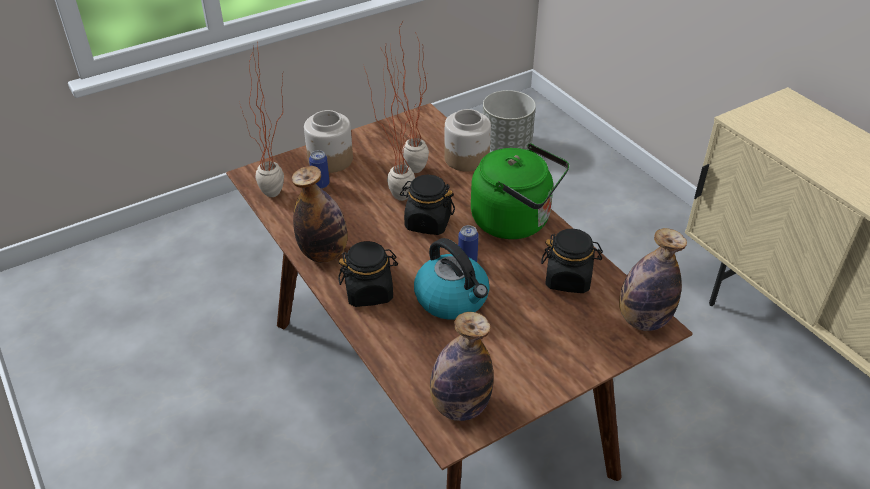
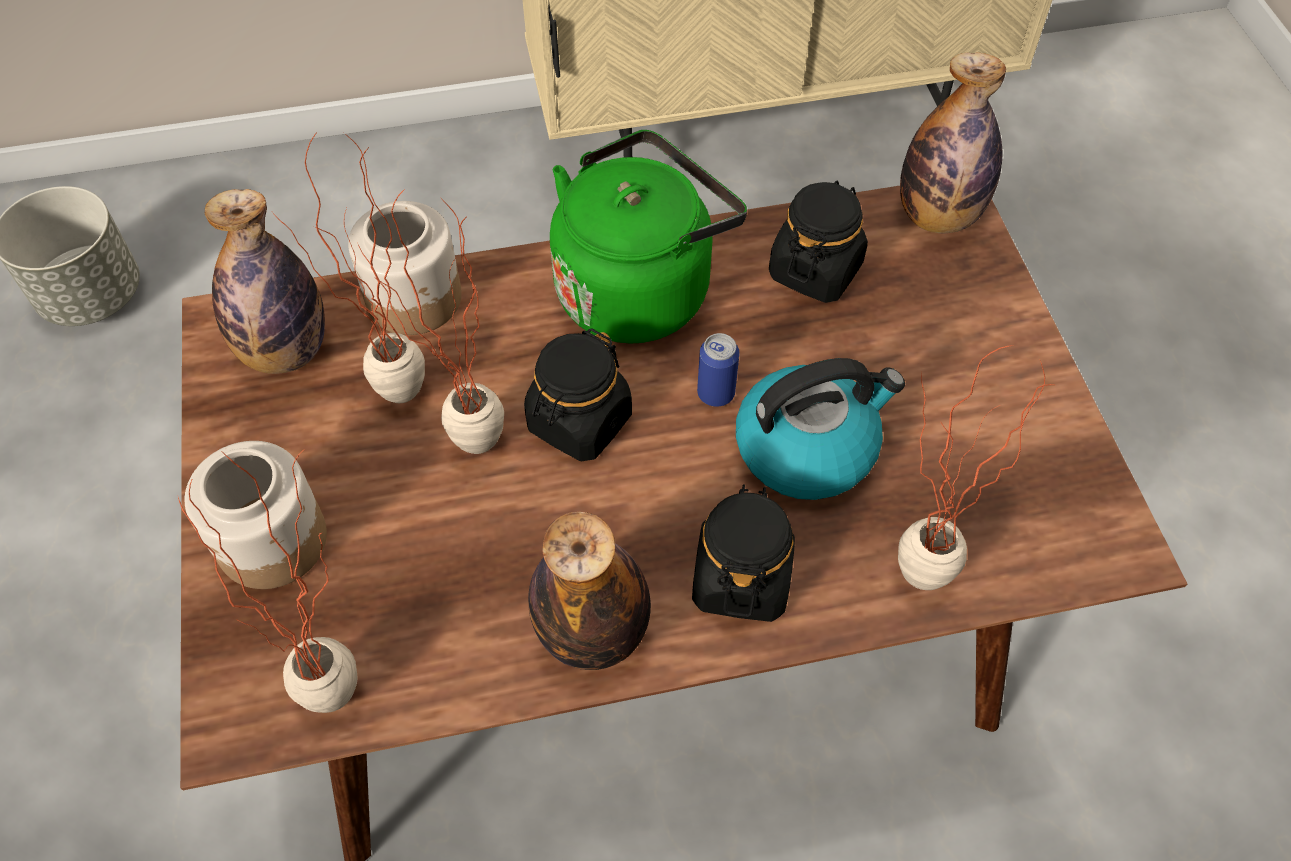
camera: 70 degrees left, 15 degrees up
can [309,150,330,189] -> none
bottle [430,312,494,421] -> bottle moved to [205,189,325,374]
none -> potted plant [898,345,1054,590]

